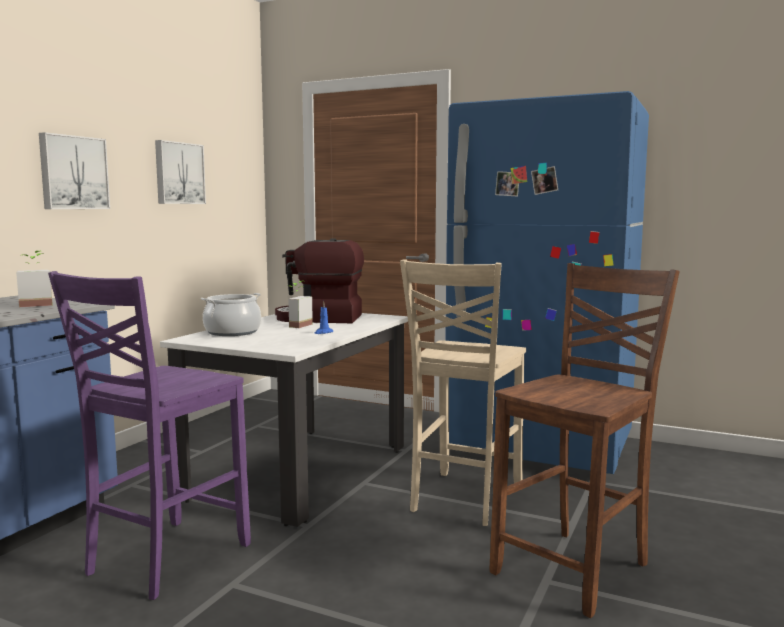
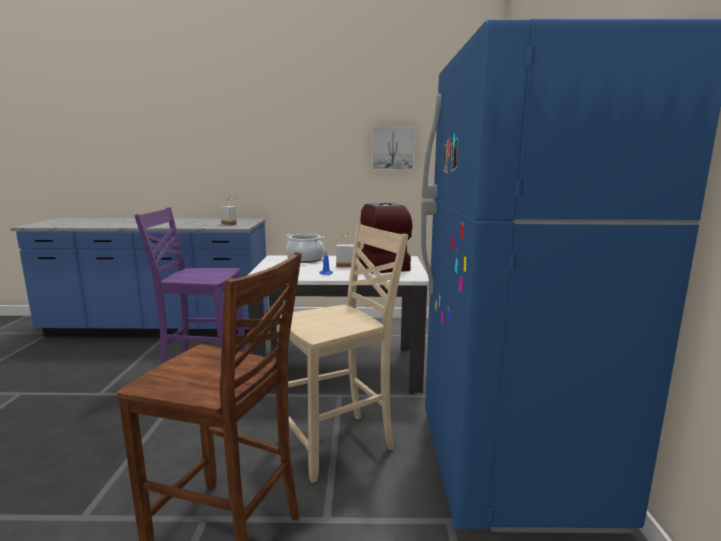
camera: 65 degrees right, 5 degrees up
picture [39,132,110,209] -> none
beige chair [400,259,526,526] -> beige chair turned 150 degrees clockwise [277,223,408,483]

